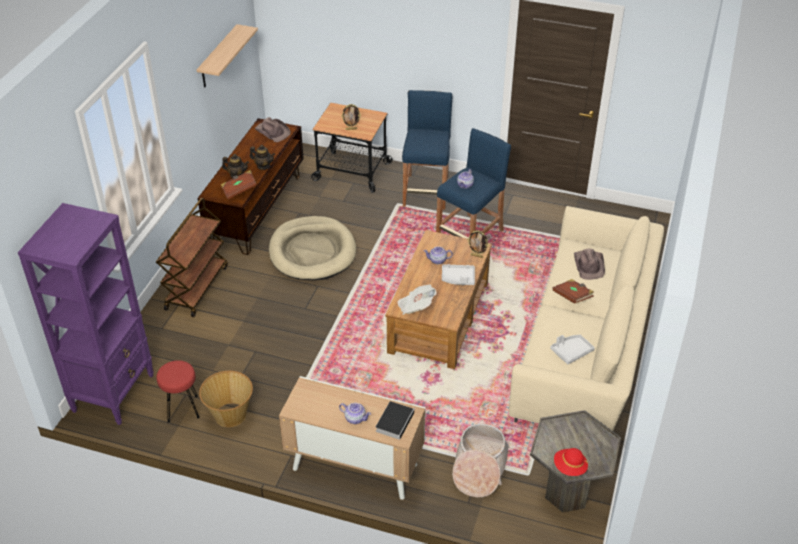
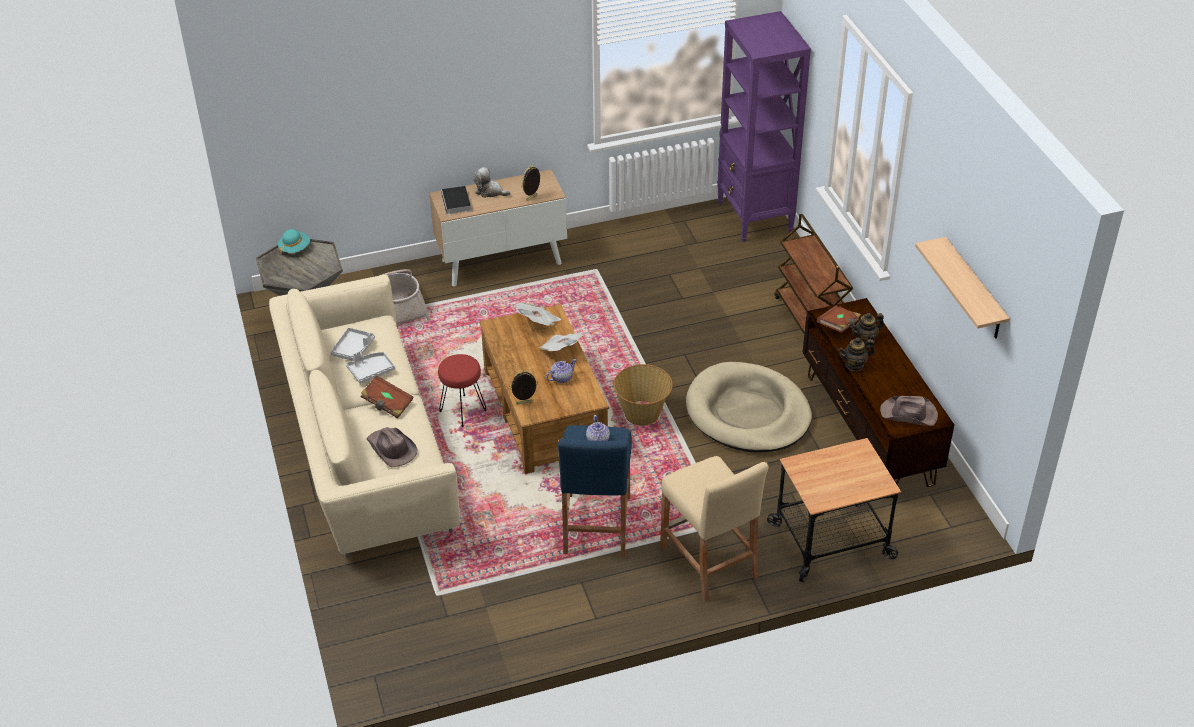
camera: 145 degrees right, 0 degrees up
red stool [156,360,200,423] -> red stool moved to [438,354,487,427]
basket [199,371,253,427] -> basket moved to [614,364,673,426]
teapot [339,403,371,424] -> plush toy [474,167,511,198]
picture frame [341,104,361,130] -> picture frame moved to [521,166,540,201]
blue stool [402,90,452,210] -> beige stool [660,456,768,602]
grey tray [442,264,475,285] -> grey tray moved to [346,351,395,384]
red hat [554,448,588,476] -> turquoise hat [278,229,310,255]
none -> newspaper [539,333,583,351]

